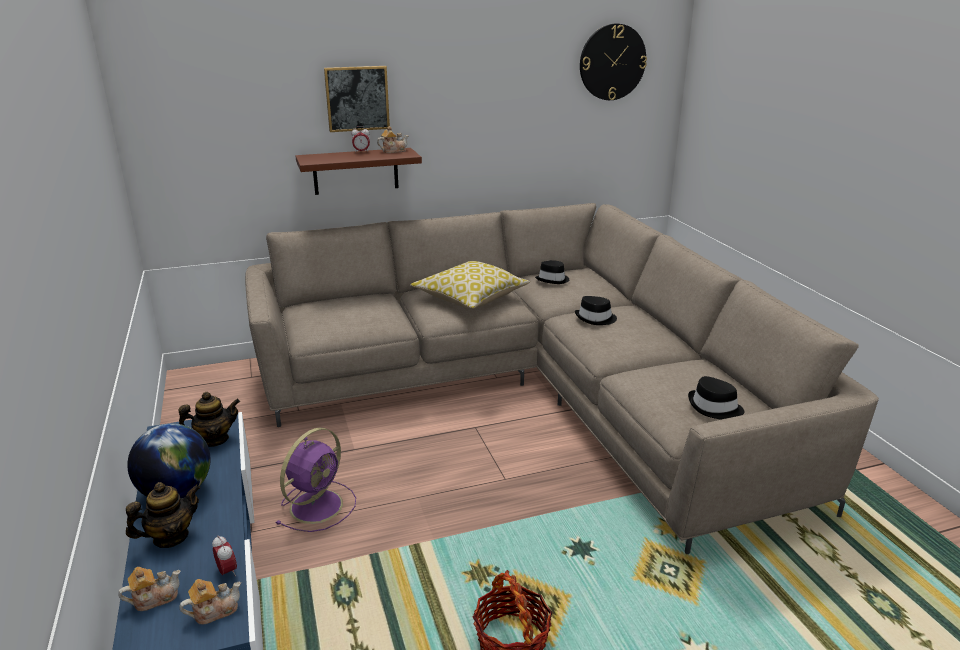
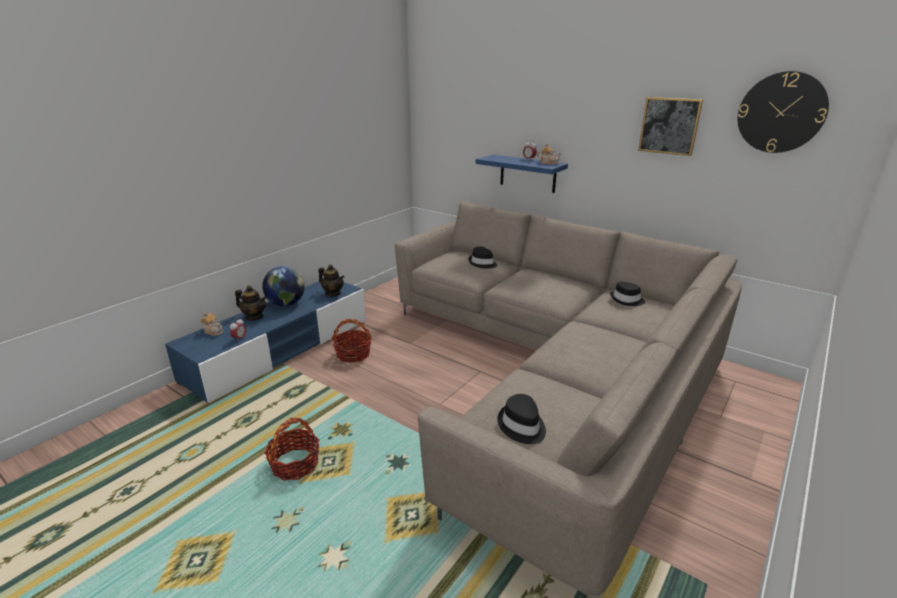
camera: 55 degrees right, 0 degrees up
teapot [180,579,241,625] -> none
purple fan [276,428,356,532] -> basket [332,319,372,363]
brown shelf [296,148,422,195] -> blue shelf [475,155,568,193]
picture [324,66,390,132] -> picture moved to [638,97,703,156]
pillow [410,261,530,309] -> none
black hat [575,296,617,325] -> black hat moved to [469,246,497,269]

